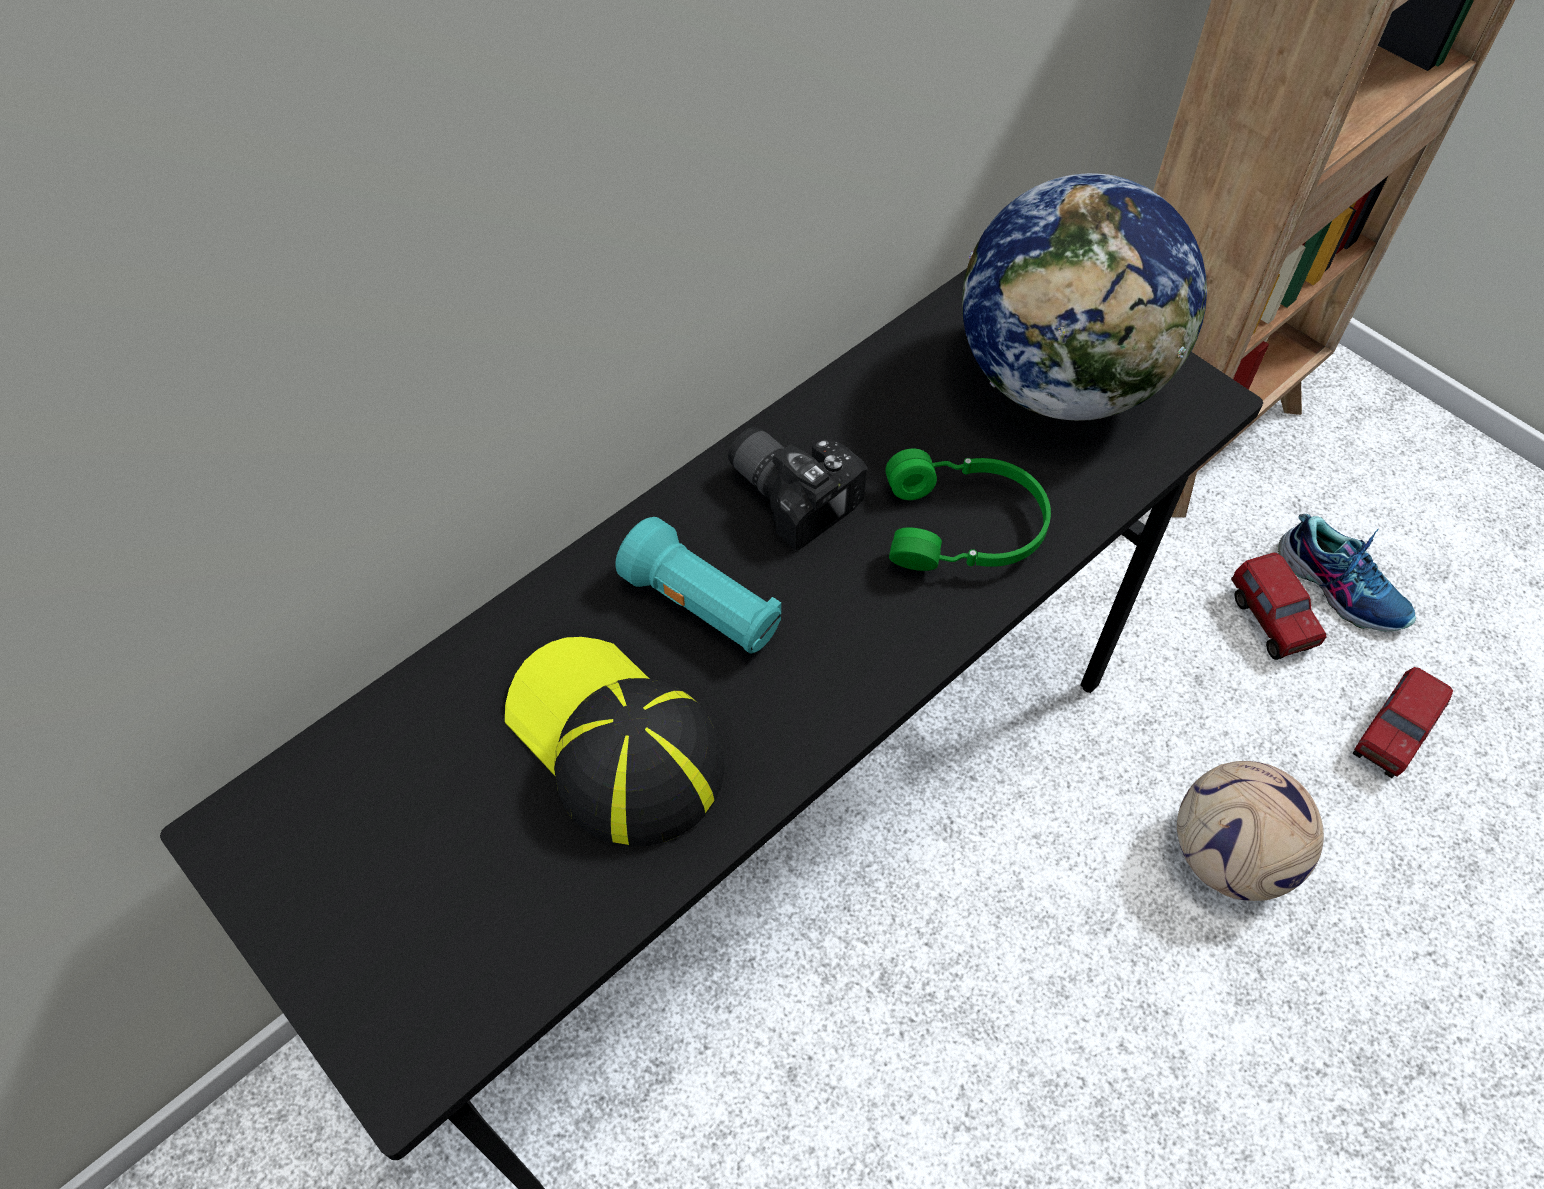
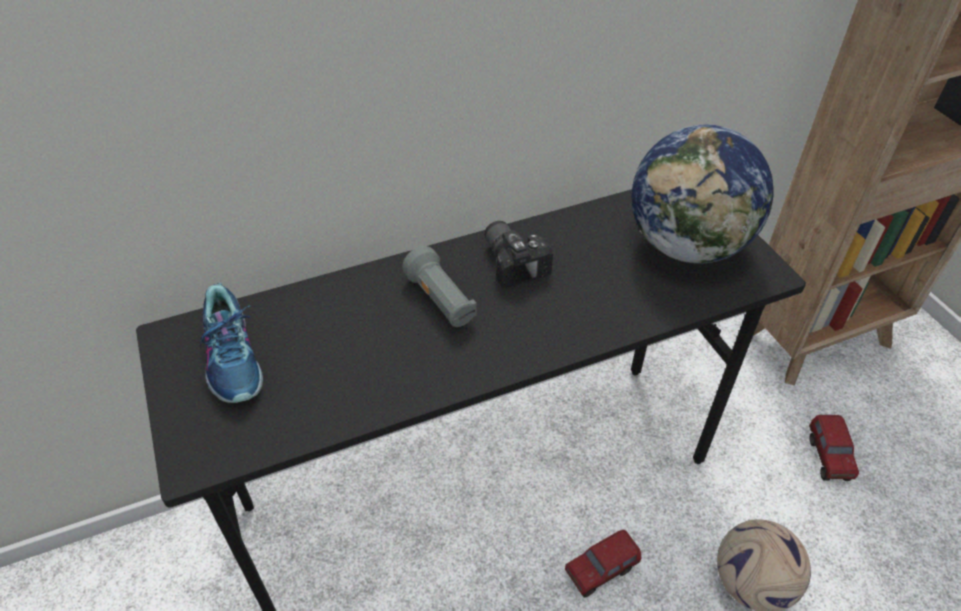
camera: 20 degrees right, 10 degrees down
cap [505,637,724,846] -> none
turquoise flashlight [615,517,781,654] -> grey flashlight [402,246,477,327]
green headphones [885,449,1051,571] -> none
shoe [1278,514,1416,631] -> shoe moved to [200,282,263,403]
toy truck [1353,667,1453,778] -> toy truck moved to [565,530,641,598]

